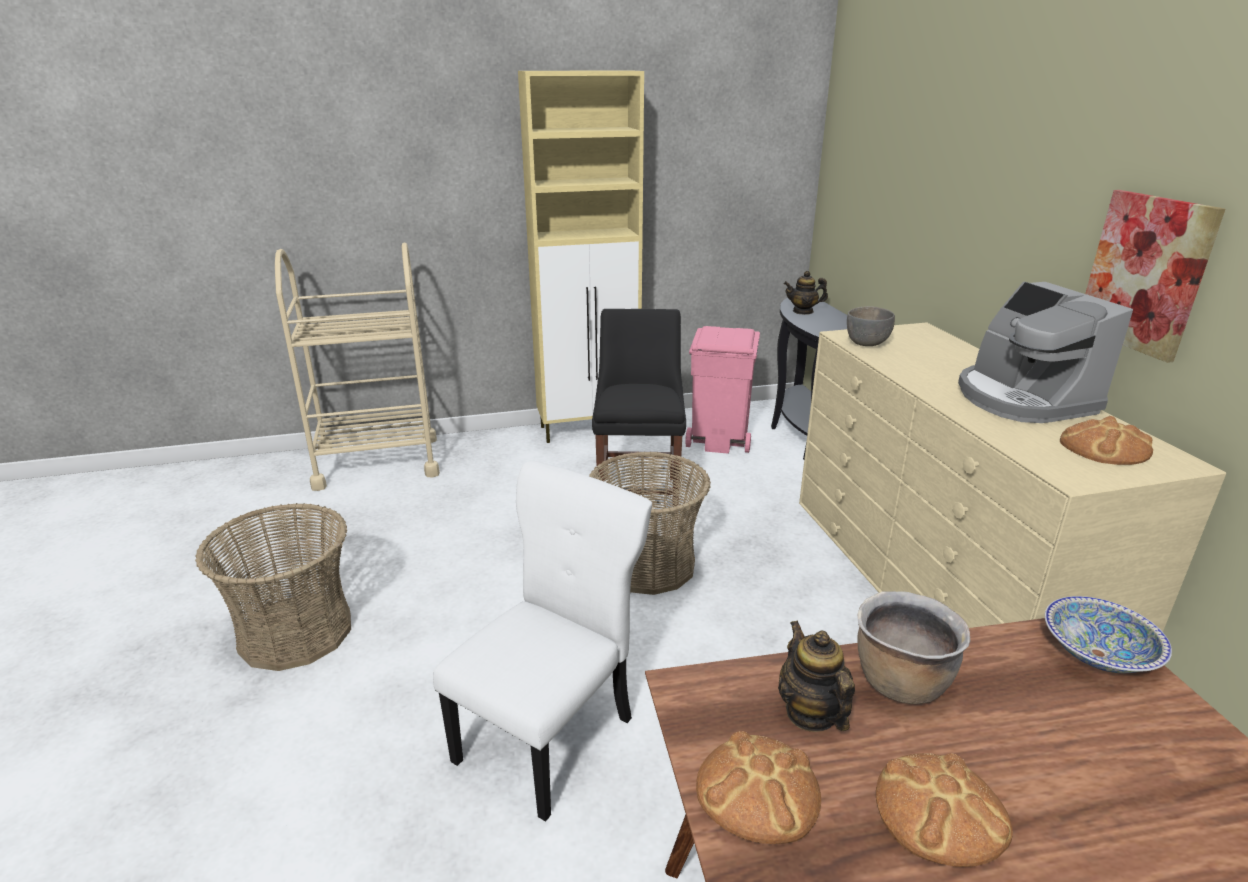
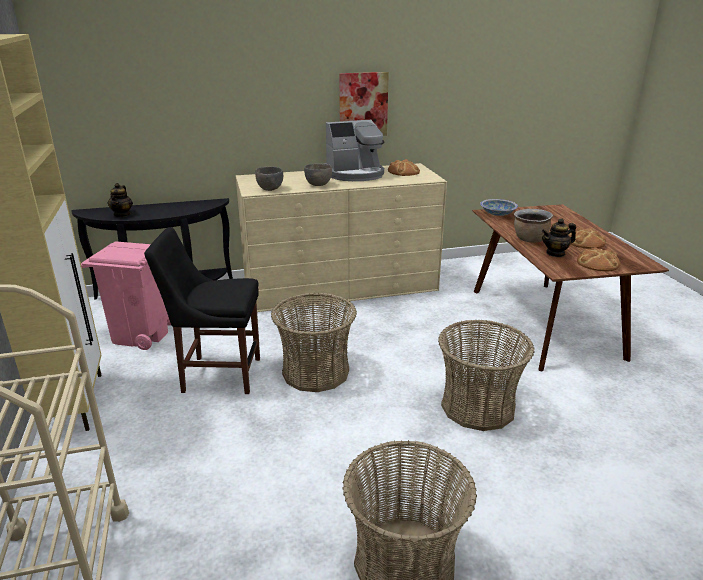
camera: 90 degrees left, 0 degrees up
white chair [433,461,652,822] -> basket [438,320,534,431]
none -> grey bowl [304,164,332,186]

